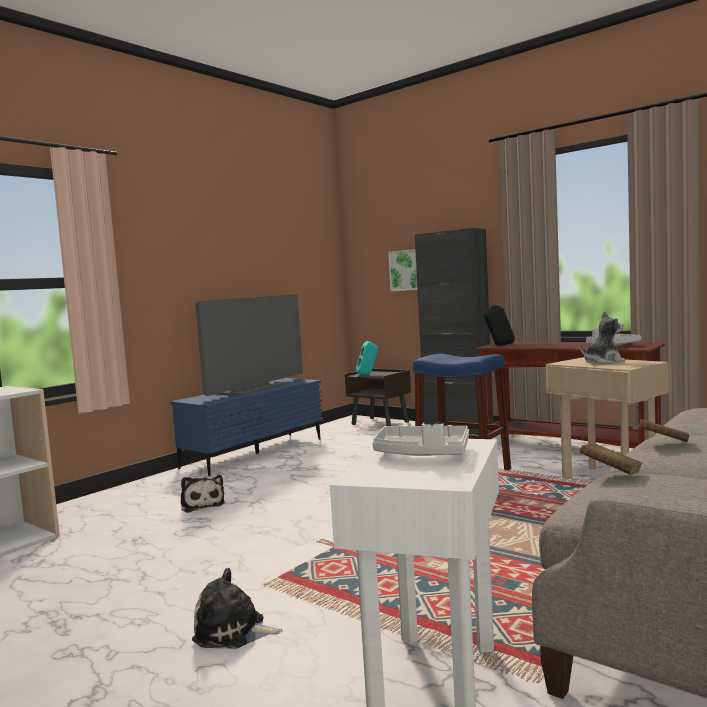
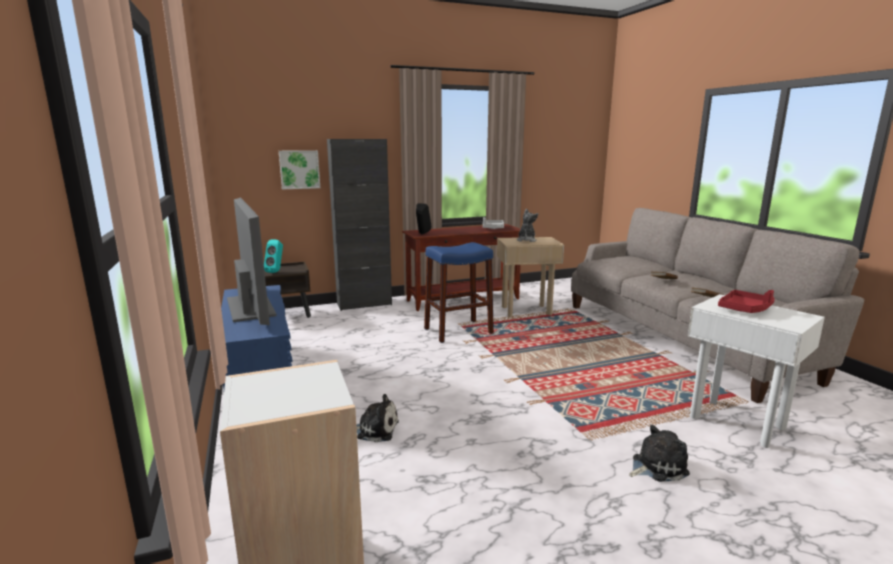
camera: 60 degrees left, 10 degrees up
plush toy [192,568,283,649] -> plush toy turned 150 degrees counterclockwise [629,425,690,482]
grey tray [373,424,469,456] -> red tray [718,290,775,313]

